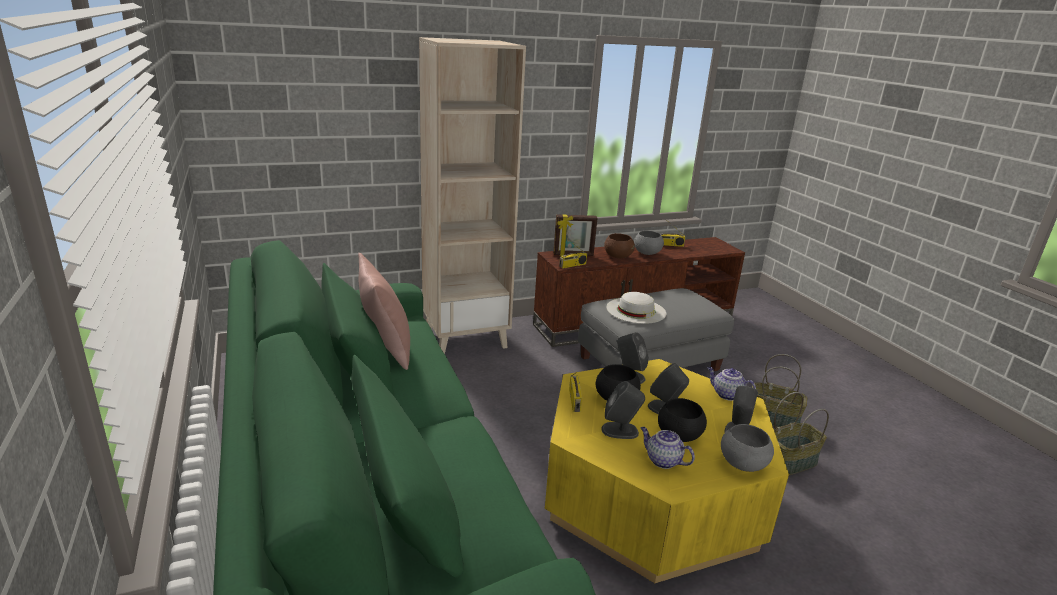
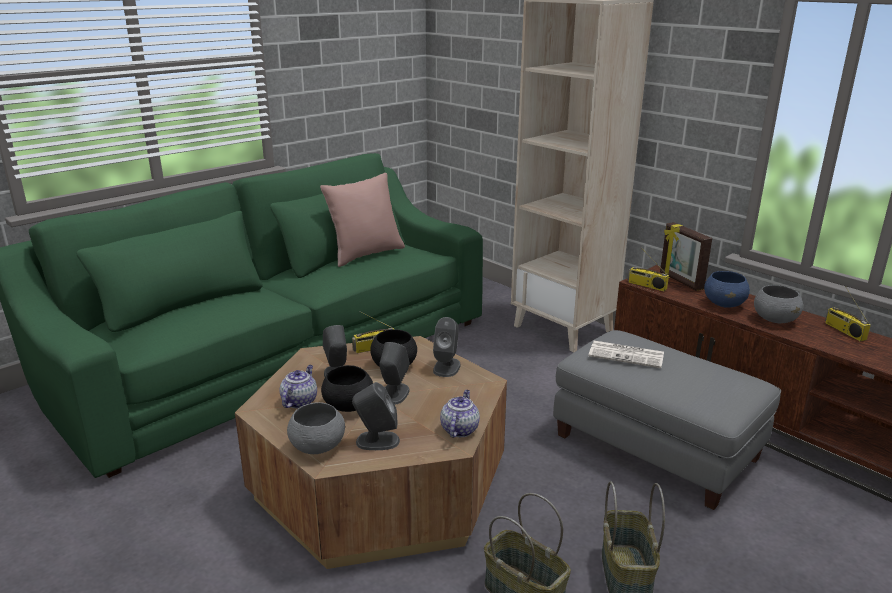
camera: 70 degrees right, 0 degrees up
yellow coffee table [545,359,789,583] -> brown coffee table [235,336,507,569]
brown bowl [604,233,635,258] -> blue bowl [704,271,750,308]
white hat [606,292,666,324] -> newspaper [588,341,664,368]

